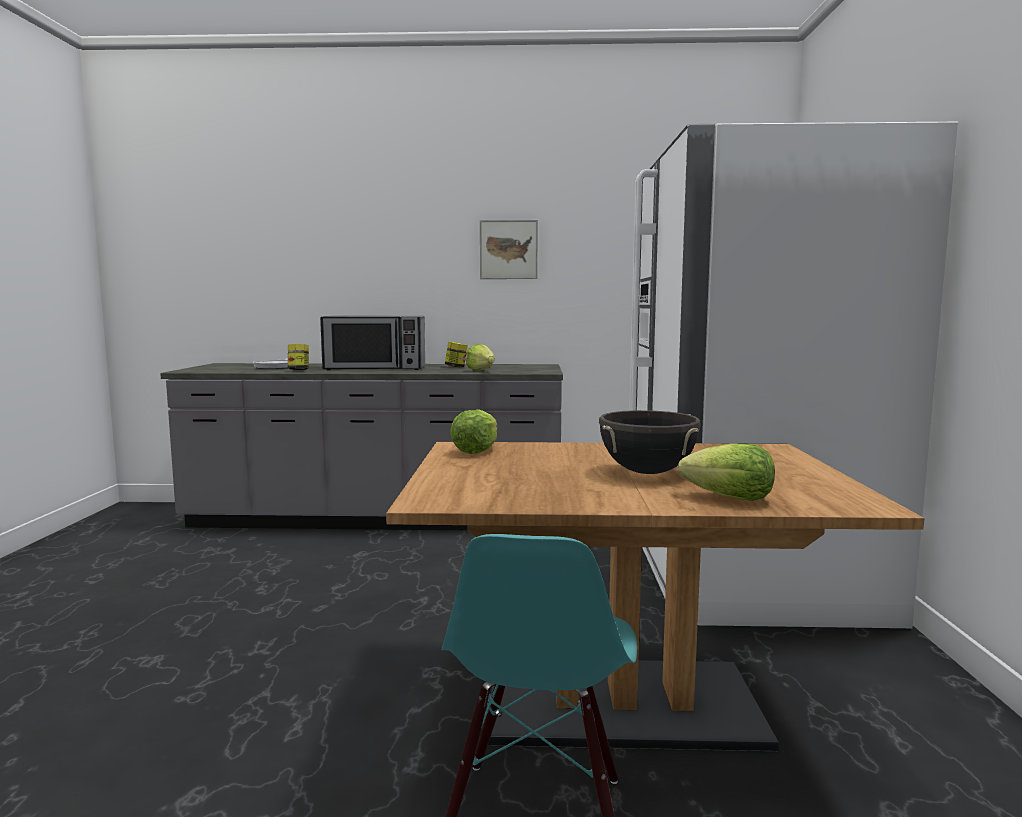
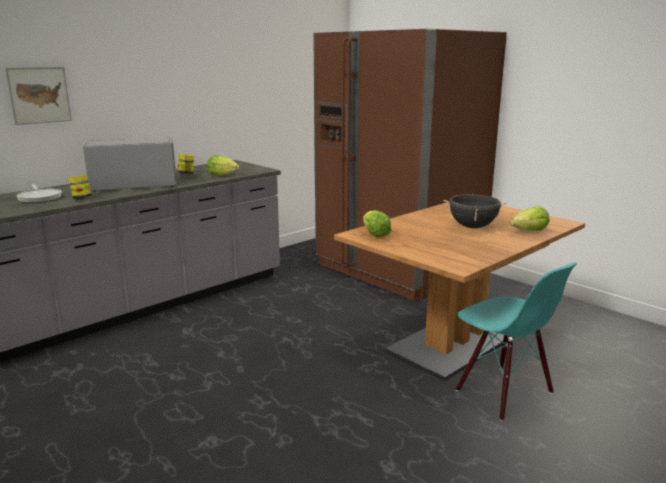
camera: 45 degrees left, 10 degrees up
microwave [320,315,425,370] -> microwave turned 150 degrees counterclockwise [83,137,177,192]
picture [480,220,538,279] -> picture moved to [5,67,72,125]
white fridge [629,122,958,628] -> brown fridge [313,29,507,301]

